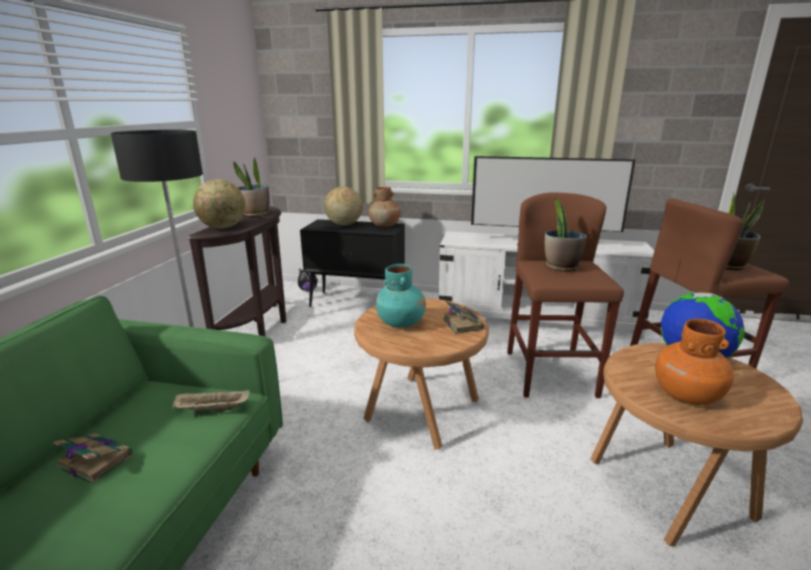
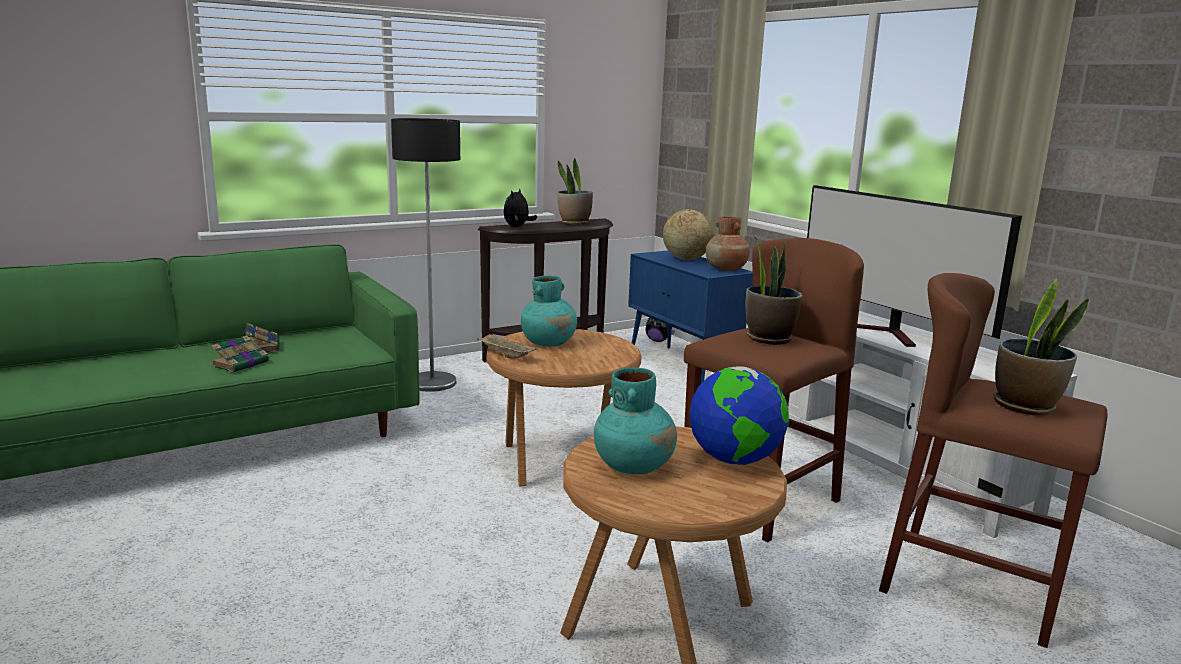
camera: 45 degrees right, 5 degrees down
beige tray [172,390,250,412] -> beige tray moved to [477,333,537,358]
globe [193,179,246,229] -> plush toy [504,188,537,227]
black cabinet [300,219,405,307] -> blue cabinet [628,251,753,383]
book [443,301,484,334] -> book moved to [211,335,271,373]
orange vase [655,319,734,405] -> turquoise vase [594,368,677,474]

